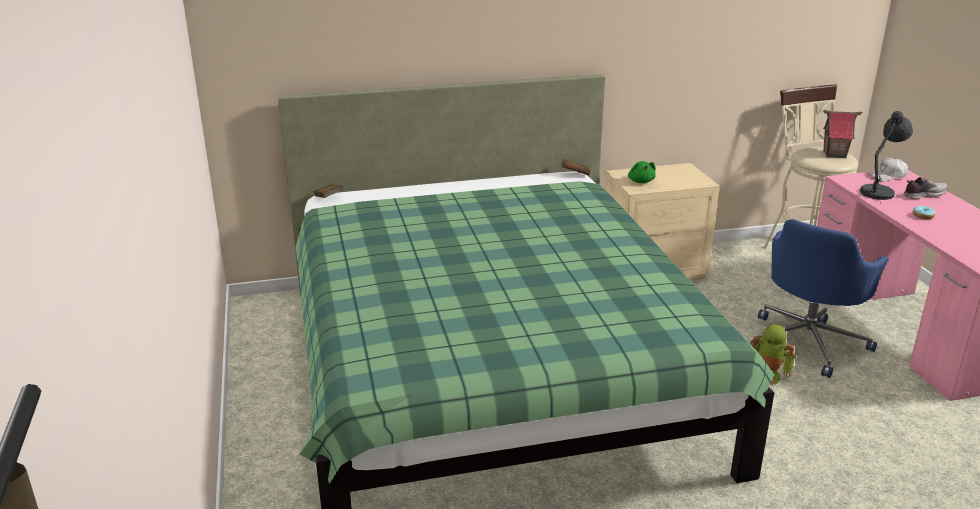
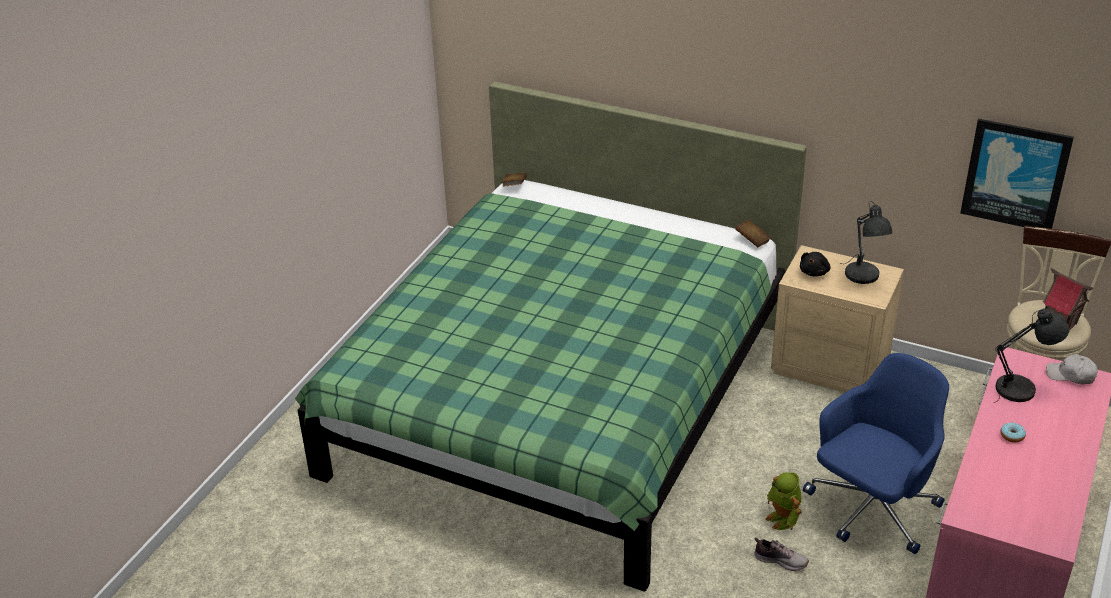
camera: 40 degrees right, 10 degrees up
green plush toy [628,161,656,183] -> black plush toy [800,252,831,276]
blue office chair [750,219,888,378] -> blue office chair turned 150 degrees clockwise [803,353,949,554]
shoe [903,177,948,199] -> shoe moved to [754,538,809,571]
none -> grey table lamp [839,201,892,284]
none -> picture [960,119,1074,229]

